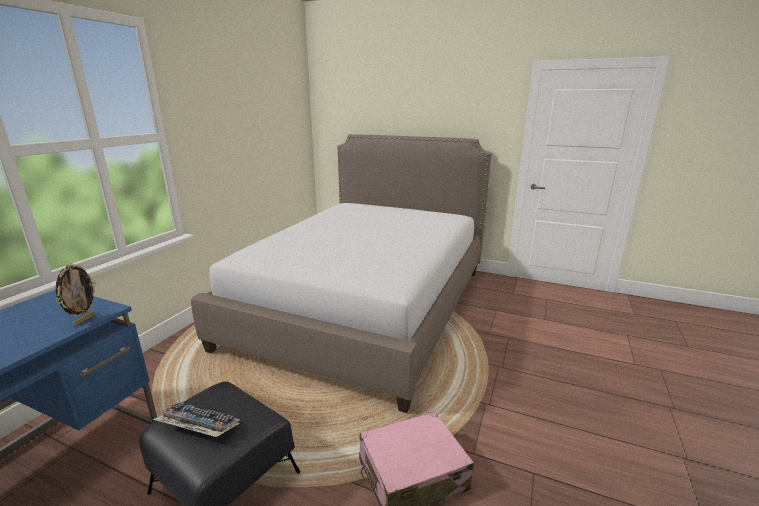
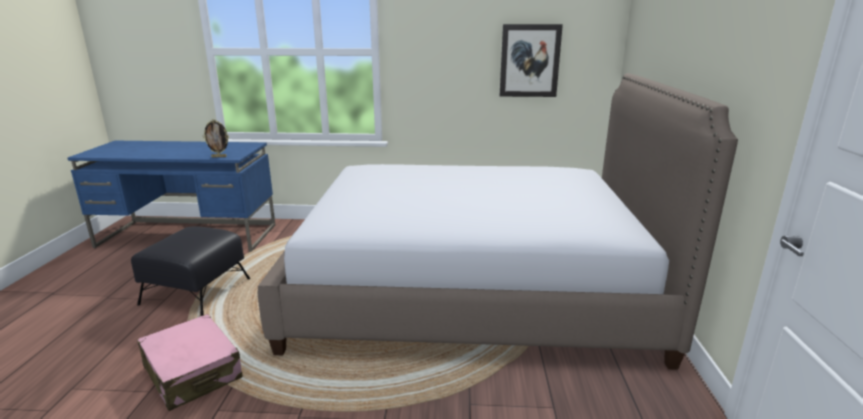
camera: 70 degrees right, 0 degrees up
keyboard [153,402,240,437] -> none
none -> picture [500,24,563,97]

